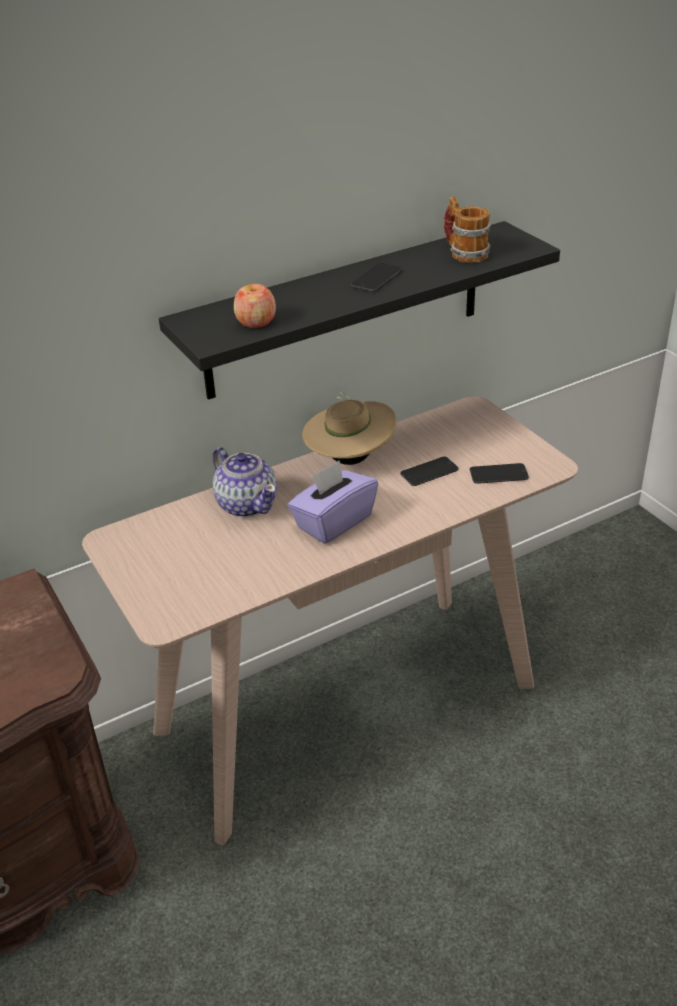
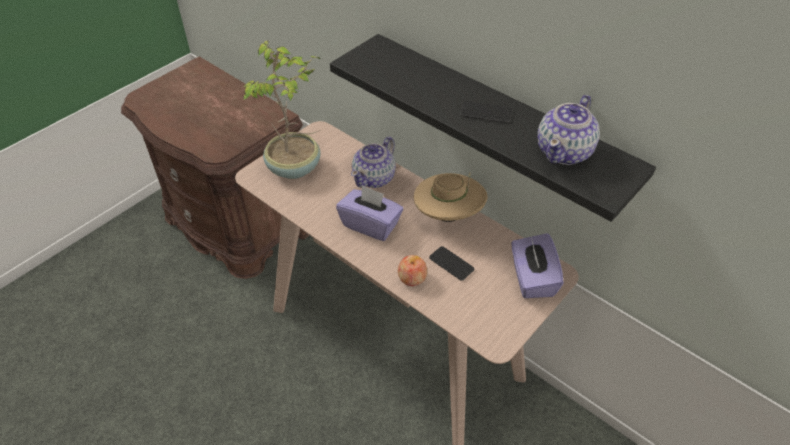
camera: 70 degrees right, 10 degrees up
apple [234,284,276,328] -> apple moved to [398,255,427,286]
mug [444,196,491,263] -> teapot [538,95,600,165]
phone [470,463,529,484] -> none
none -> potted plant [243,40,320,179]
none -> purple tissue box [511,233,564,298]

